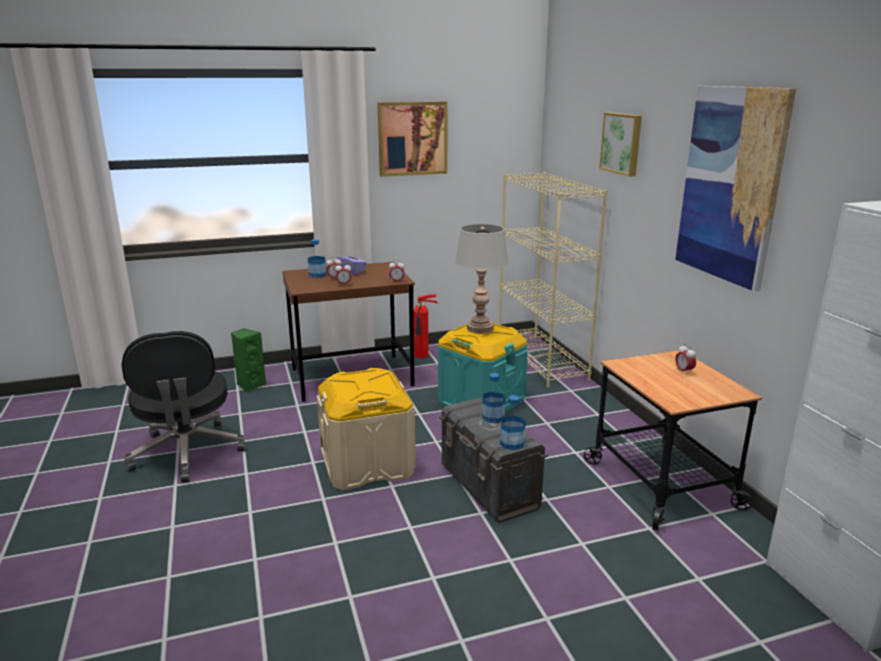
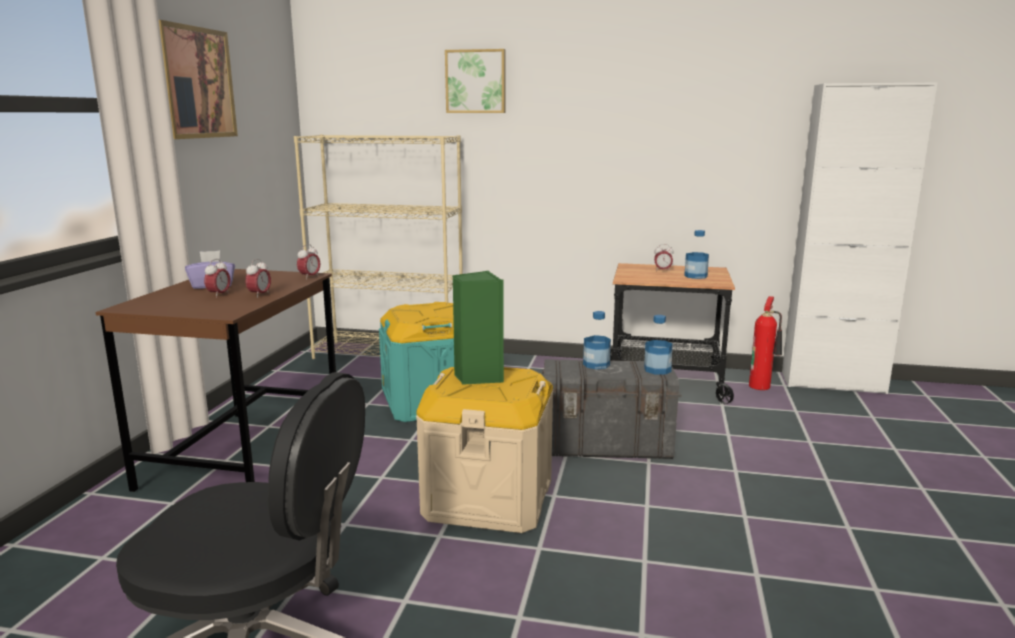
camera: 60 degrees left, 5 degrees down
green speaker [231,328,266,392] -> green speaker moved to [452,271,504,385]
bottle [308,239,327,278] -> bottle moved to [684,230,709,279]
fire extinguisher [413,294,438,358] -> fire extinguisher moved to [749,296,782,390]
grey table lamp [455,224,509,334] -> none
picture [675,86,796,291] -> none

